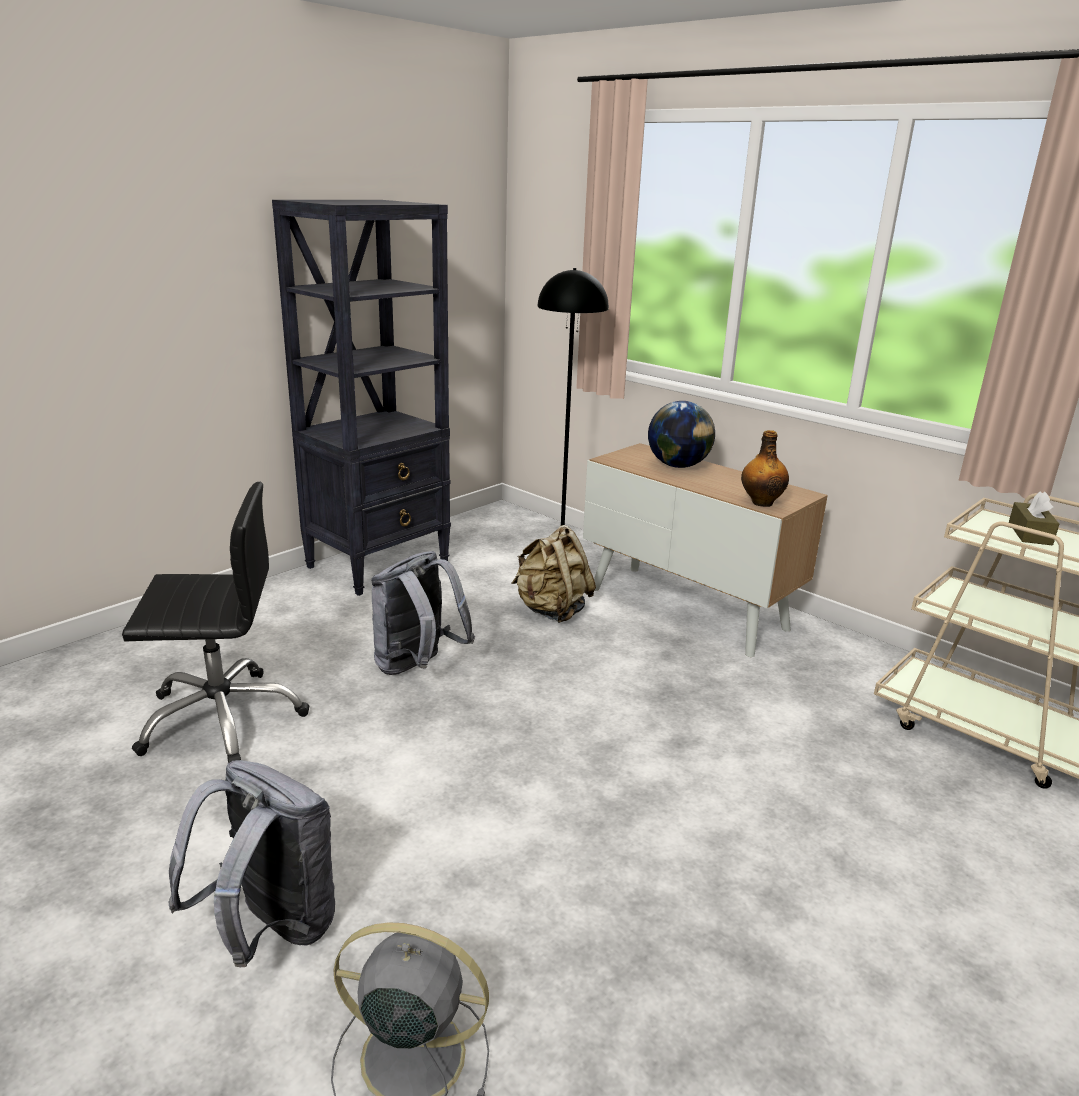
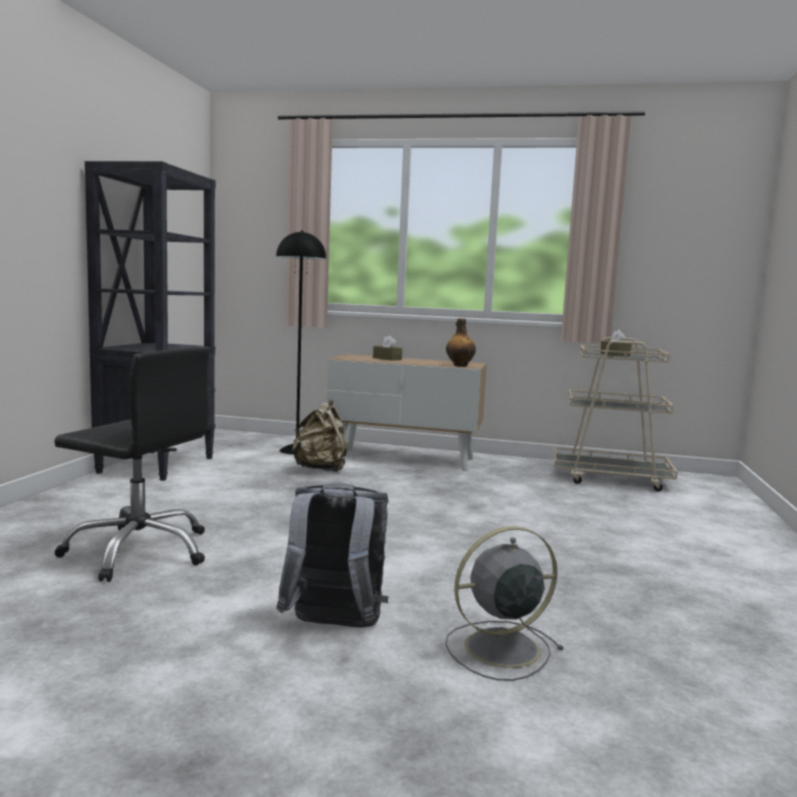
camera: 30 degrees left, 15 degrees down
black office chair [122,482,309,763] -> black office chair turned 60 degrees clockwise [54,347,210,582]
grey backpack [371,551,475,675] -> none
globe [648,401,715,468] -> brown tissue box [373,335,402,361]

